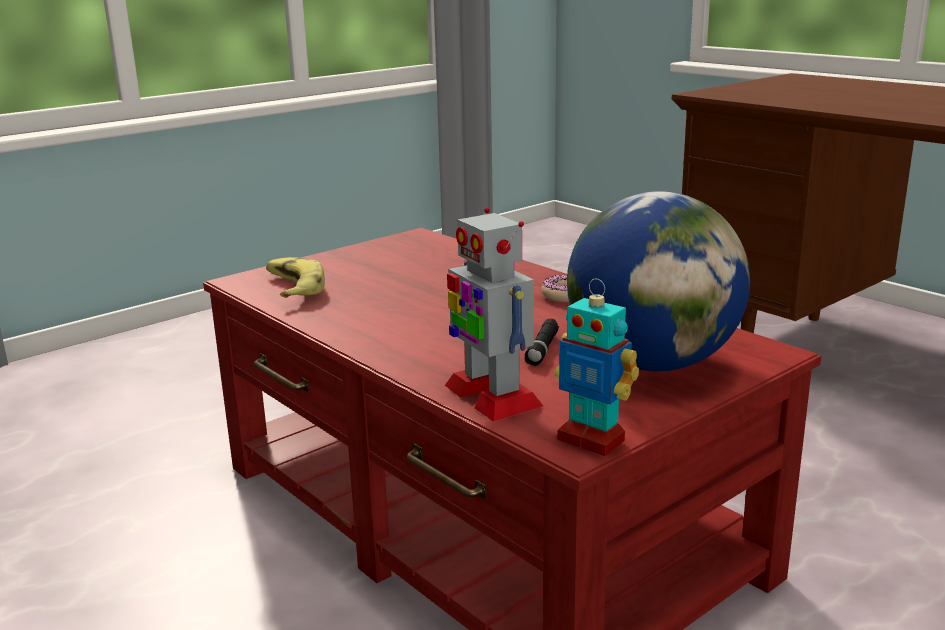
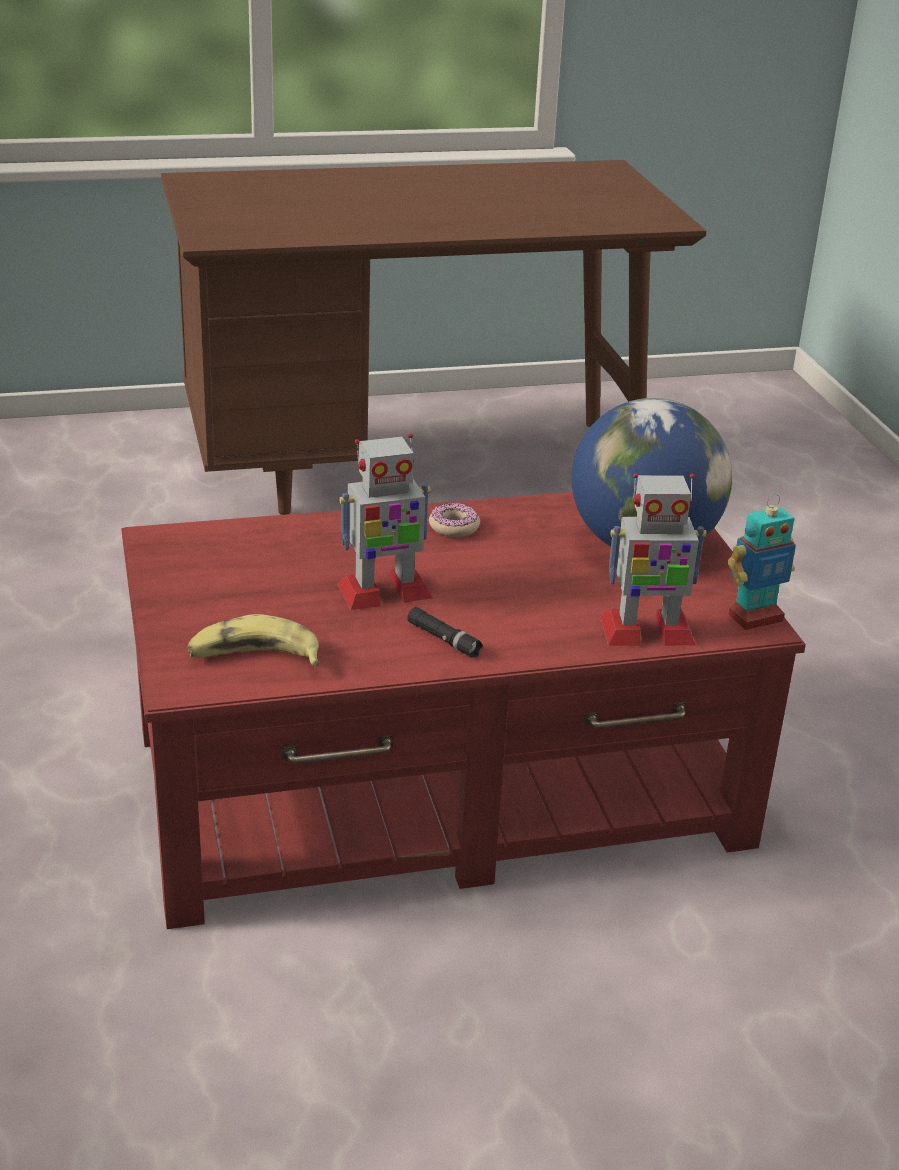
camera: 65 degrees left, 10 degrees up
black flashlight [525,319,559,366] -> black flashlight moved to [407,607,483,657]
none -> toy robot [337,433,433,610]

